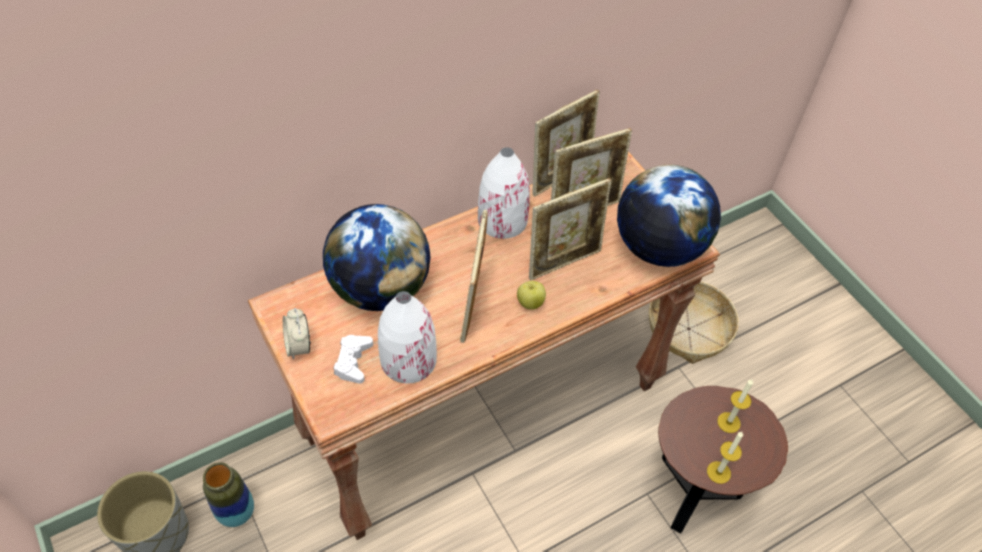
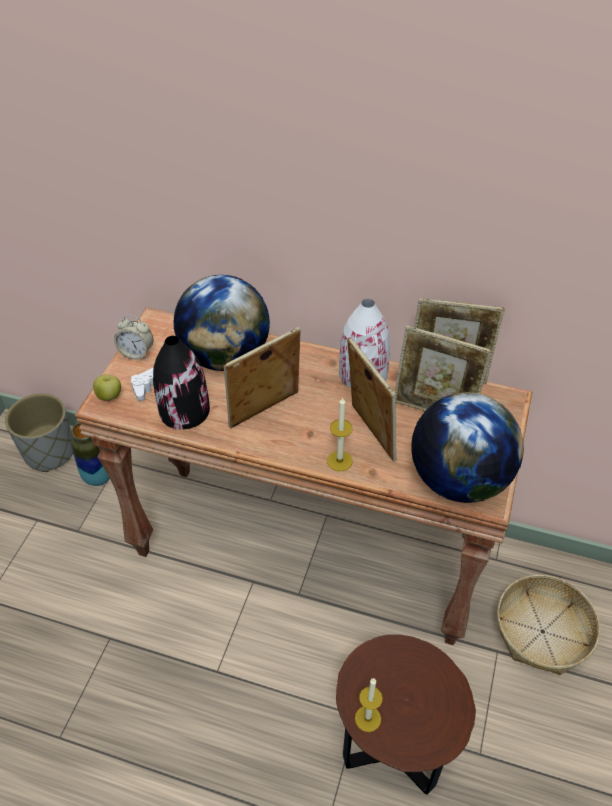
camera: 50 degrees right, 5 degrees down
alarm clock [283,308,311,360] -> alarm clock turned 105 degrees counterclockwise [114,316,153,360]
white vase [378,291,437,383] -> black vase [153,336,210,429]
apple [517,281,546,310] -> apple moved to [93,374,121,401]
picture frame [529,178,612,281] -> picture frame turned 135 degrees counterclockwise [347,337,397,462]
candle [717,379,753,433] -> candle moved to [327,397,353,471]

